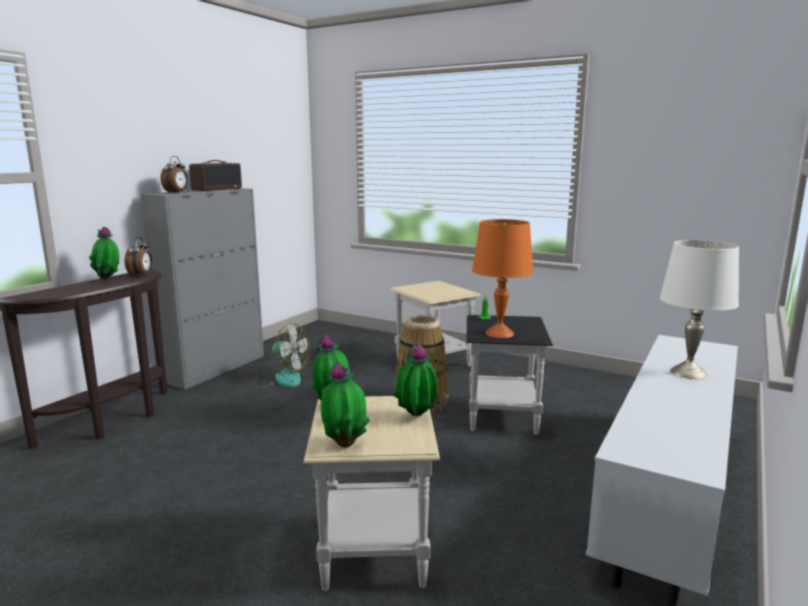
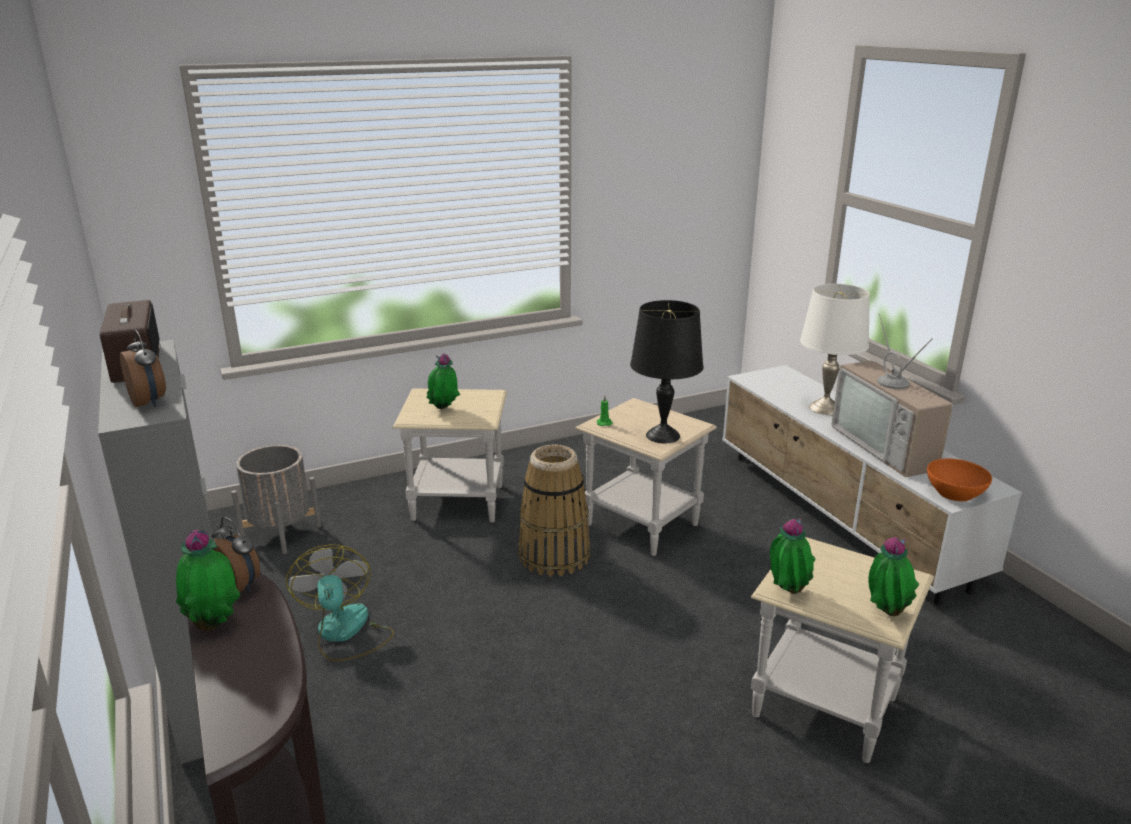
camera: 55 degrees left, 10 degrees up
fan [254,323,310,388] -> fan turned 75 degrees counterclockwise [286,545,394,661]
potted plant [393,344,437,416] -> potted plant moved to [426,354,460,409]
black side table [466,315,553,435] -> beige side table [575,398,717,556]
orange table lamp [472,219,534,338] -> black table lamp [630,300,704,443]
none -> grey planter [231,445,321,554]
none -> television [832,314,953,477]
none -> orange bowl [927,458,992,501]

